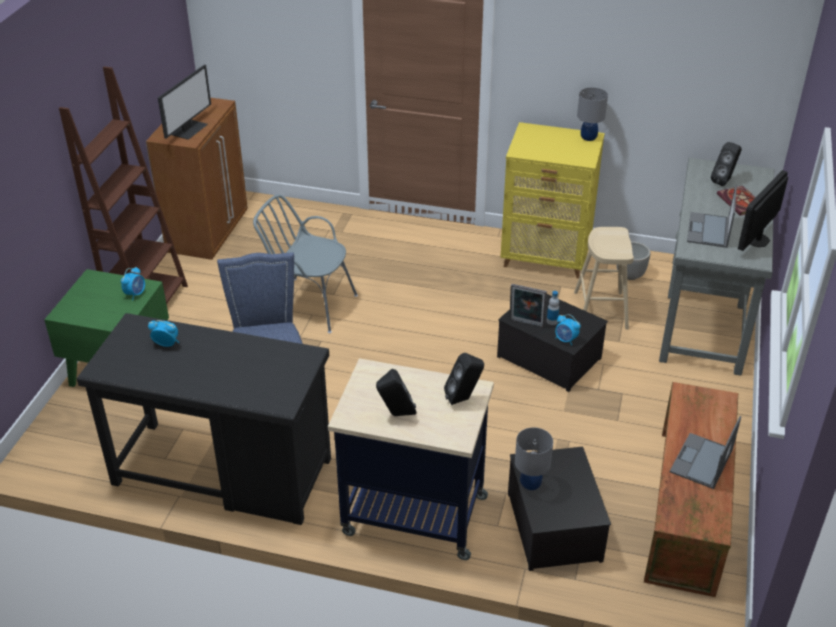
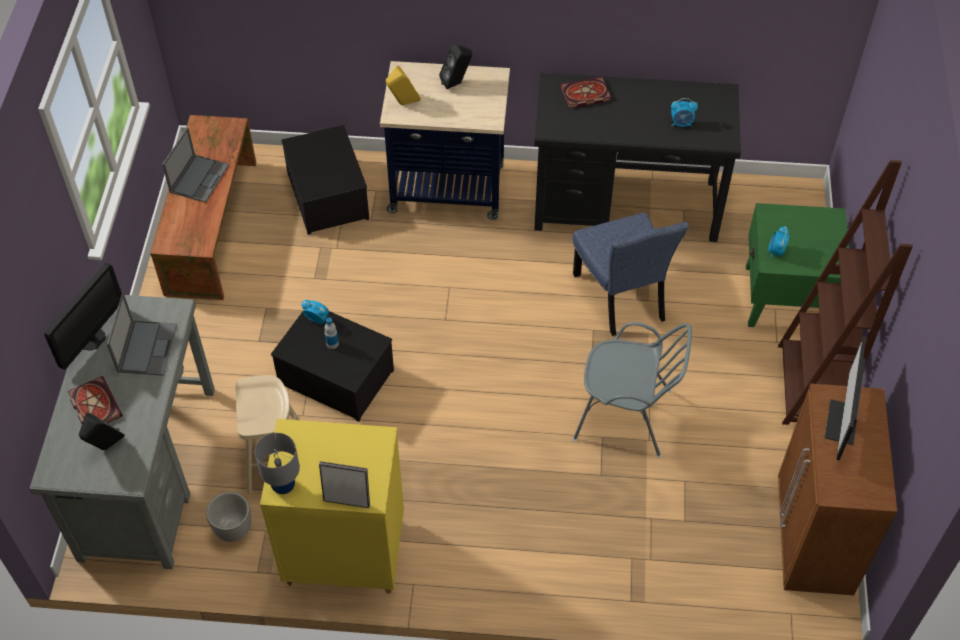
camera: 170 degrees right, 15 degrees up
black speaker [444,353,484,405] -> yellow speaker [386,66,421,105]
picture frame [509,284,547,327] -> picture frame moved to [319,461,370,508]
grey table lamp [515,427,553,490] -> none
none -> book [560,77,611,108]

